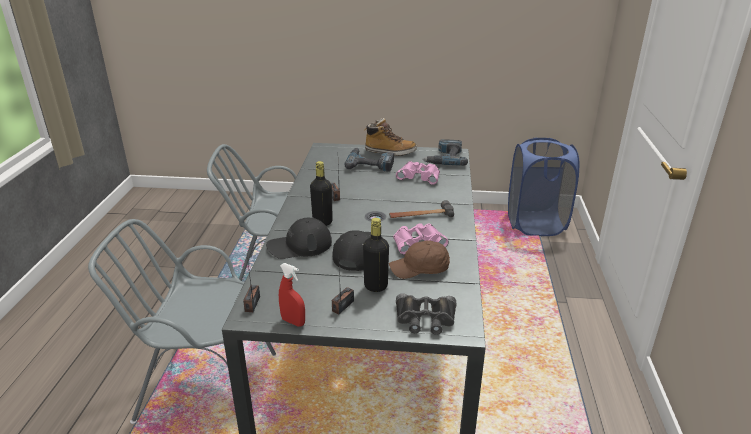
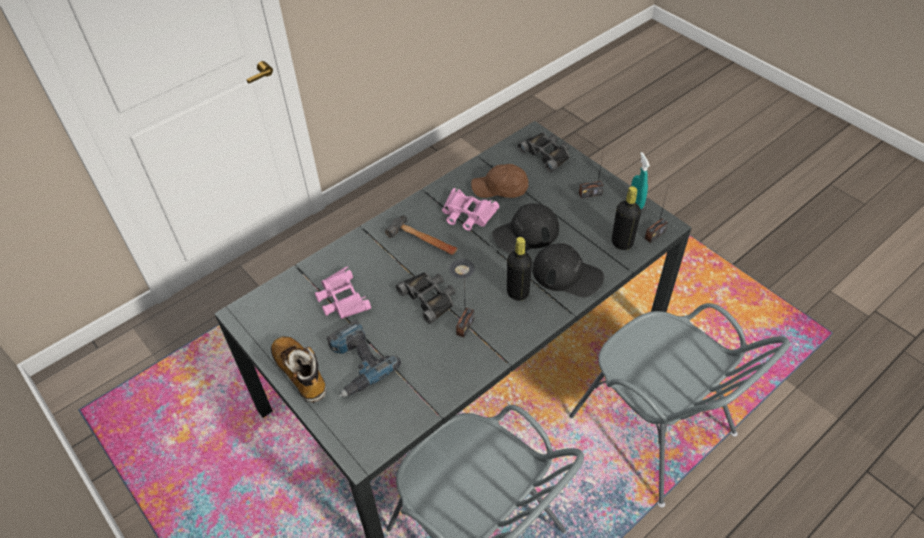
camera: 135 degrees left, 20 degrees up
red spray bottle [279,263,305,327] -> turquoise spray bottle [631,152,650,209]
black bottle [363,218,389,292] -> black bottle moved to [612,186,641,250]
brown cap [389,240,450,279] -> brown cap turned 150 degrees clockwise [471,164,529,198]
power drill [422,139,468,166] -> none
blue laundry basket [508,137,579,236] -> none
none -> black binoculars [396,272,456,324]

